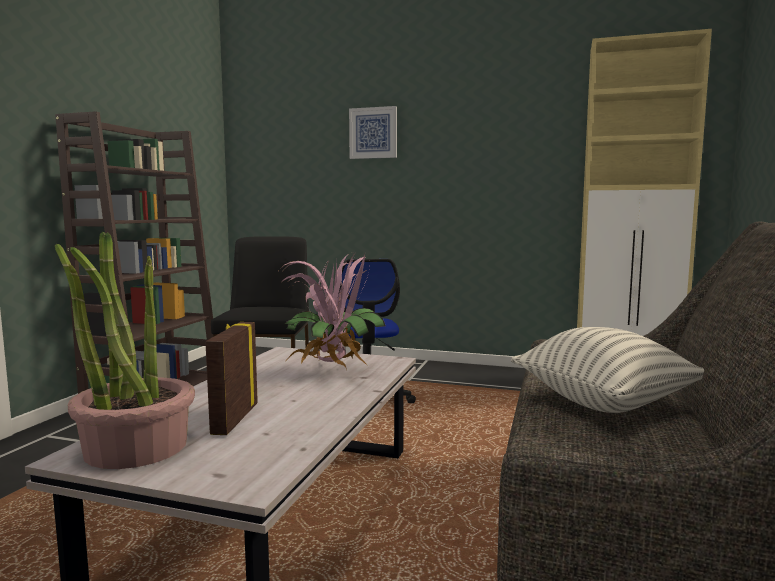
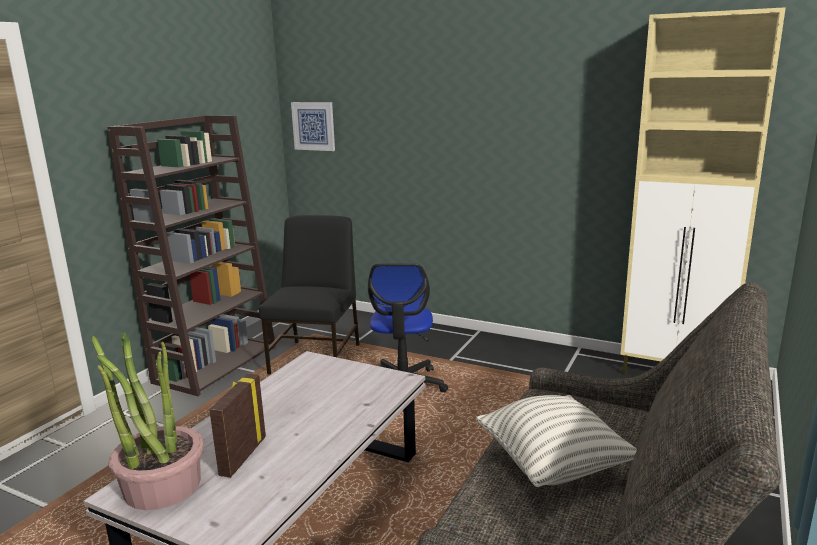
camera: 10 degrees right, 10 degrees up
potted plant [279,253,386,370] -> none
picture [349,106,397,159] -> picture moved to [291,102,335,151]

